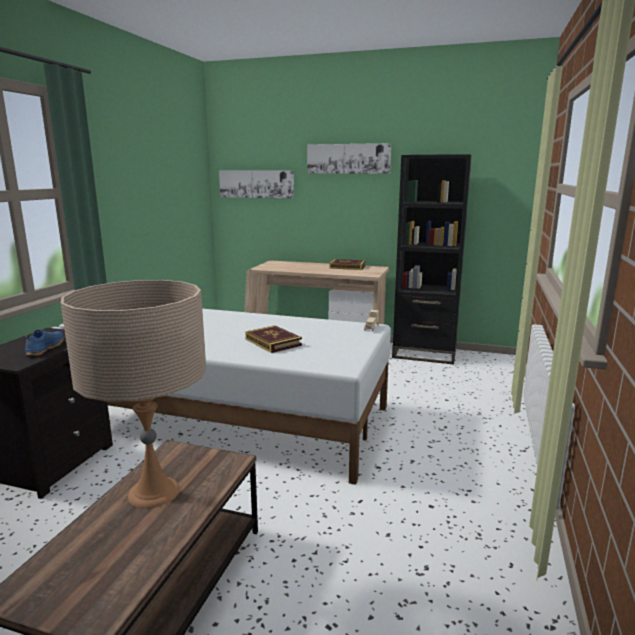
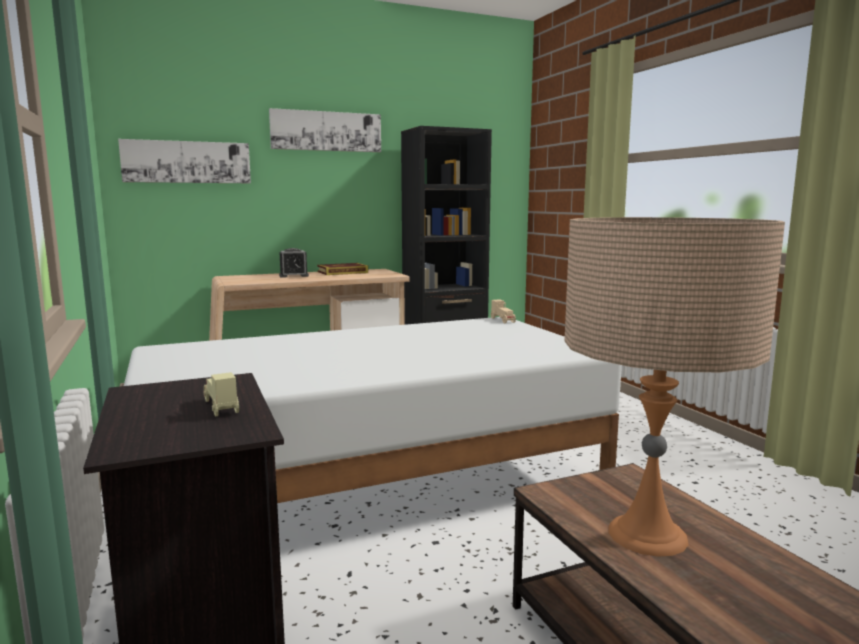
camera: 40 degrees left, 5 degrees down
blue shoe [25,329,64,356] -> beige toy car [204,372,239,417]
book [245,325,302,353] -> none
none -> alarm clock [279,248,309,278]

